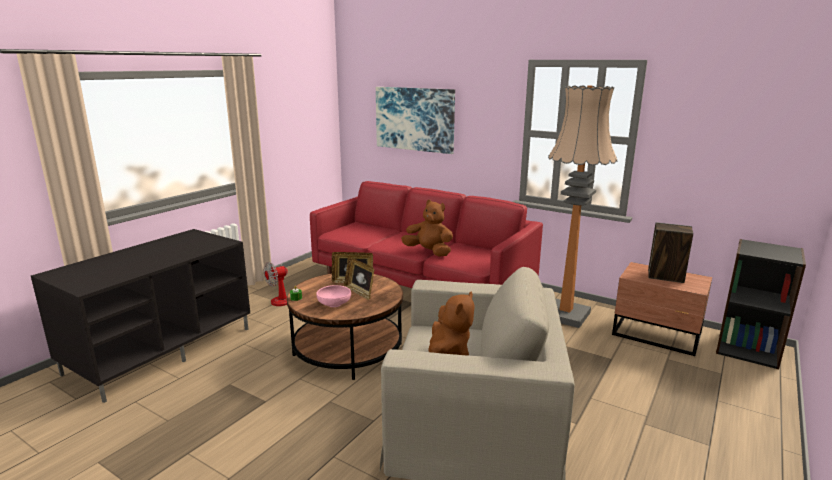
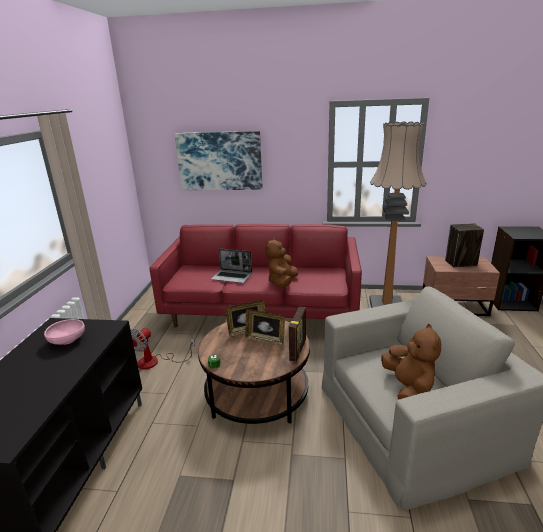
camera: 25 degrees left, 5 degrees up
pink bowl [316,285,351,307] -> pink bowl moved to [44,319,85,345]
brown plush toy [401,200,453,257] -> brown plush toy turned 75 degrees counterclockwise [265,238,298,288]
none -> laptop [211,249,252,283]
none -> picture frame [289,307,306,362]

